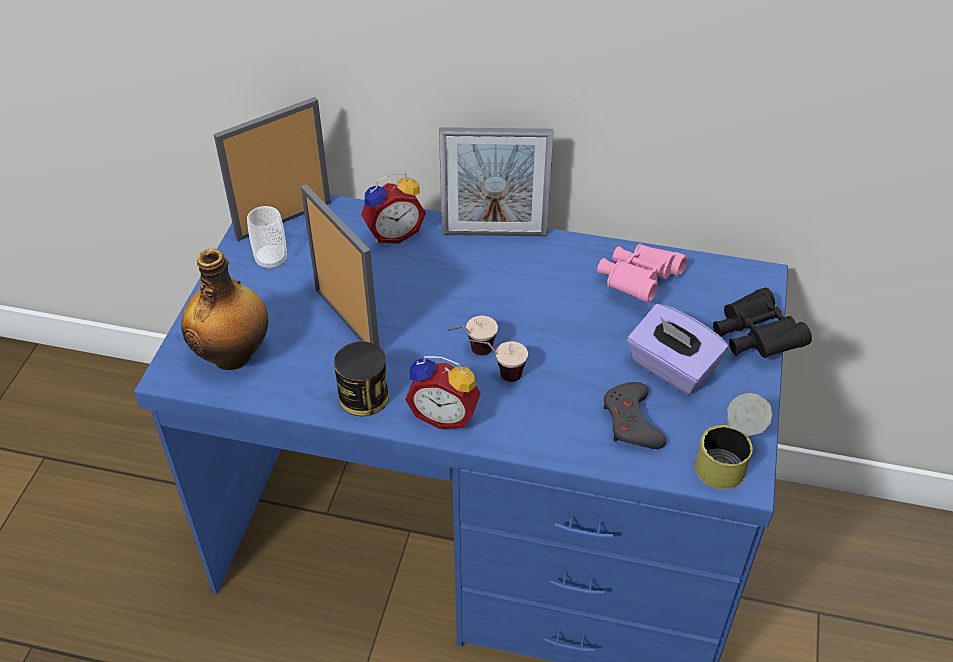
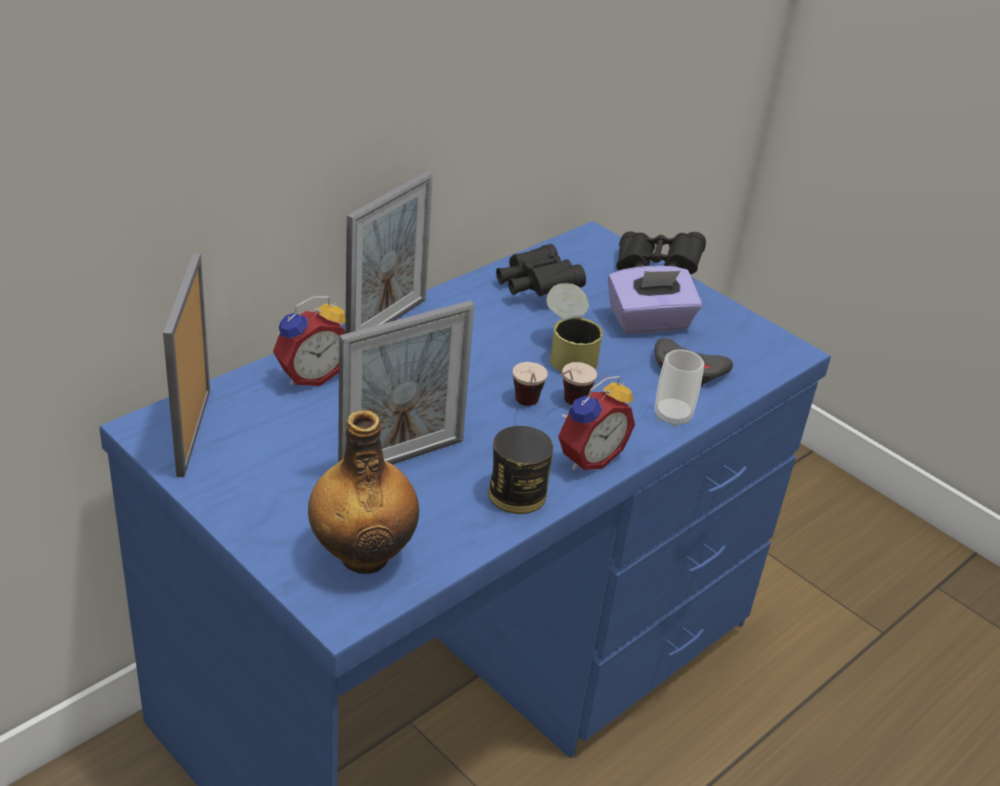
camera: 60 degrees left, 10 degrees down
cup [247,206,287,270] -> cup moved to [655,349,704,427]
picture frame [301,184,379,346] -> picture frame turned 150 degrees clockwise [338,300,475,465]
alarm clock [361,173,426,244] -> alarm clock turned 45 degrees clockwise [273,296,346,386]
pink binoculars [597,244,687,302] -> black binoculars [496,244,586,296]
can [695,393,772,489] -> can moved to [546,283,603,373]

